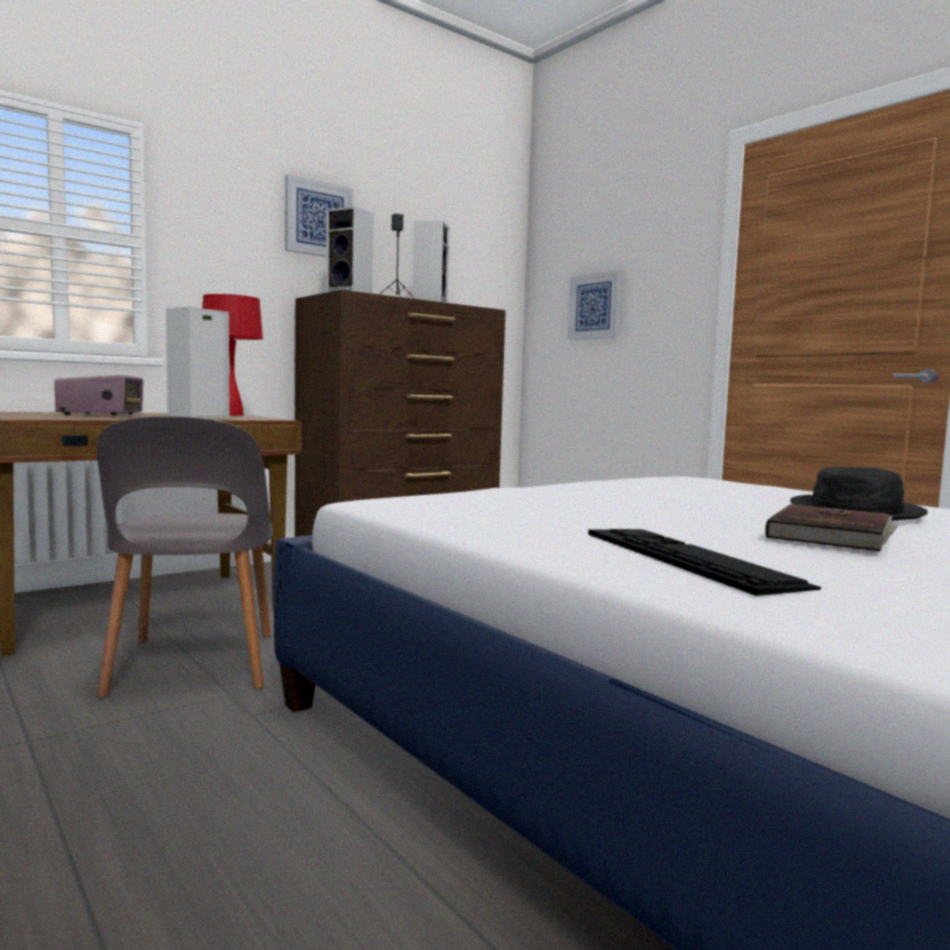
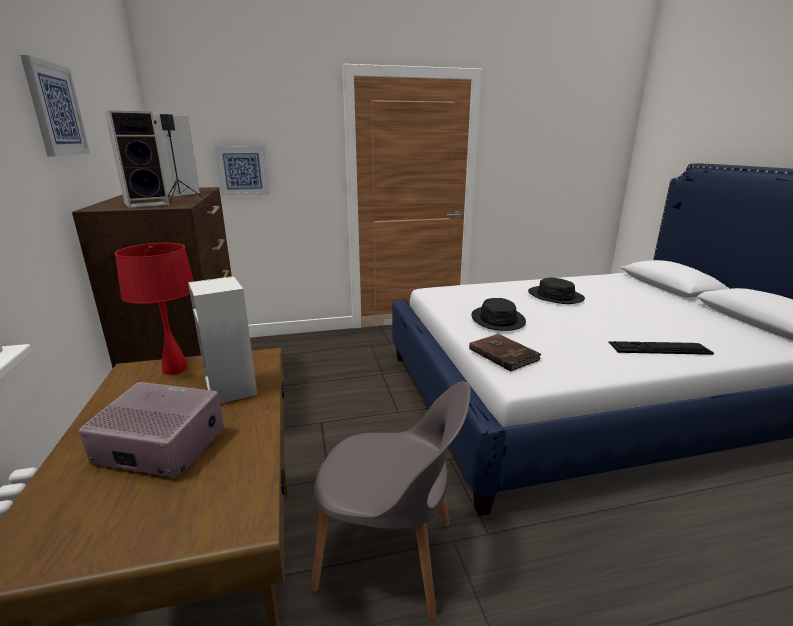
camera: 65 degrees left, 15 degrees up
brown book [765,504,898,551] -> brown book moved to [469,334,541,372]
none -> black hat [472,298,526,331]

